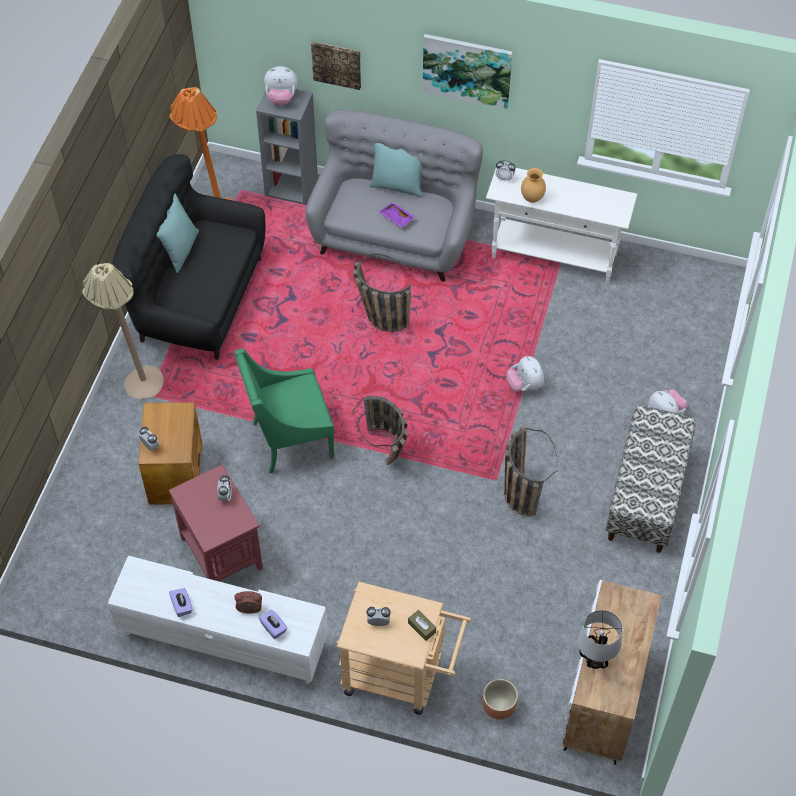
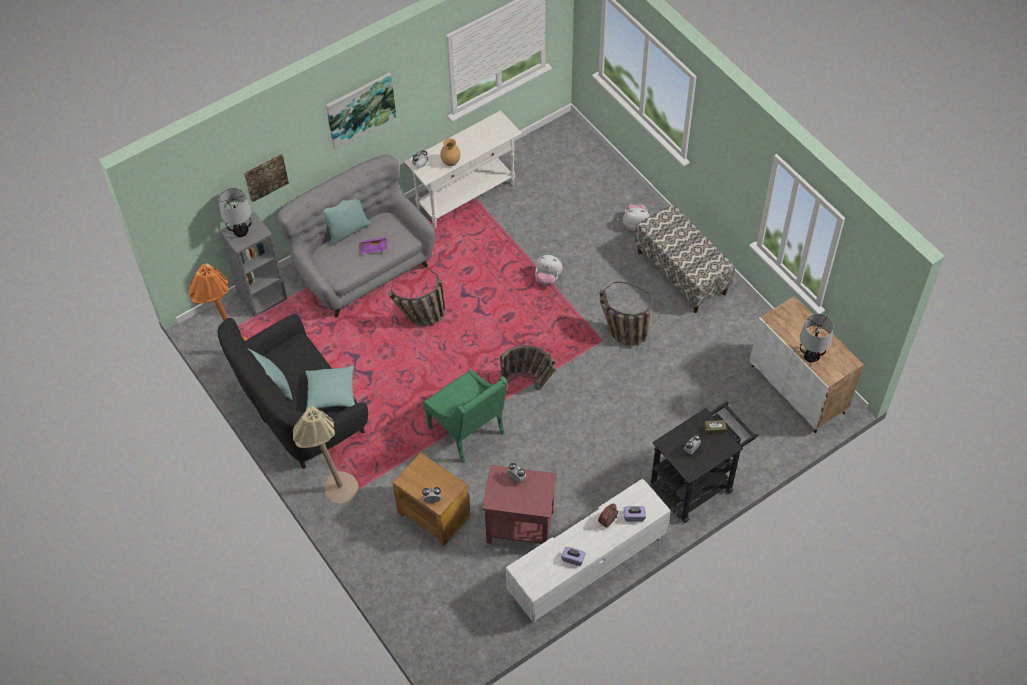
camera: 50 degrees left, 0 degrees up
green armchair [235,348,334,473] -> green armchair turned 60 degrees counterclockwise [423,369,508,463]
plush toy [264,66,298,106] -> table lamp [219,188,251,237]
beige cart [336,582,471,715] -> black cart [650,402,758,523]
brown planter [483,679,518,720] -> none
none -> turquoise pillow [305,365,355,410]

